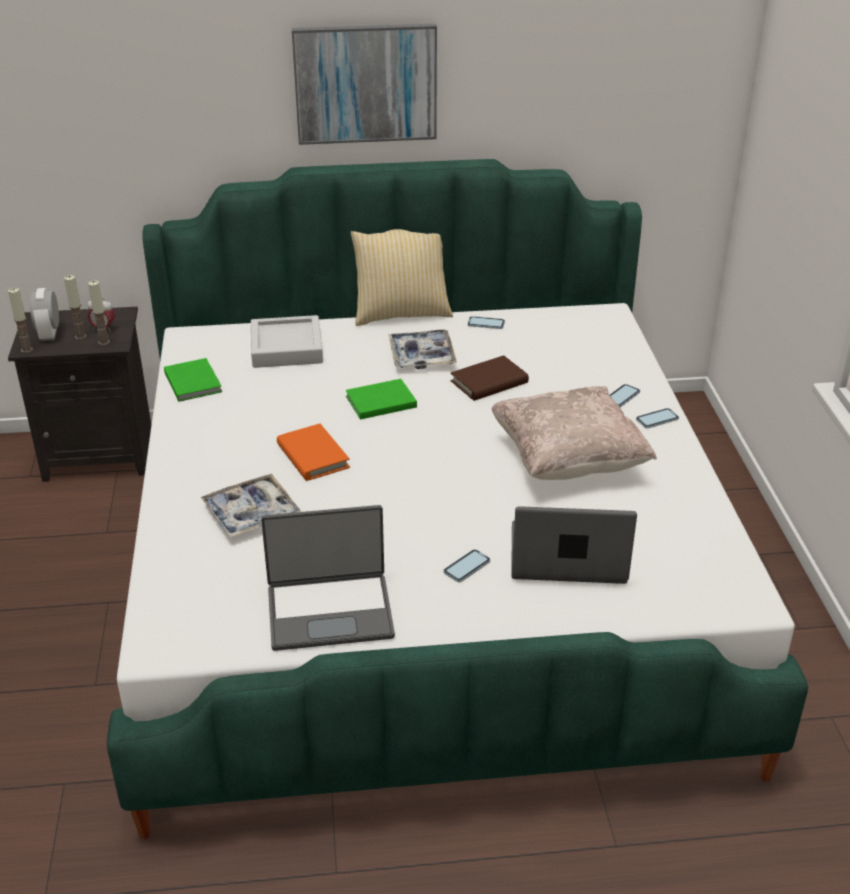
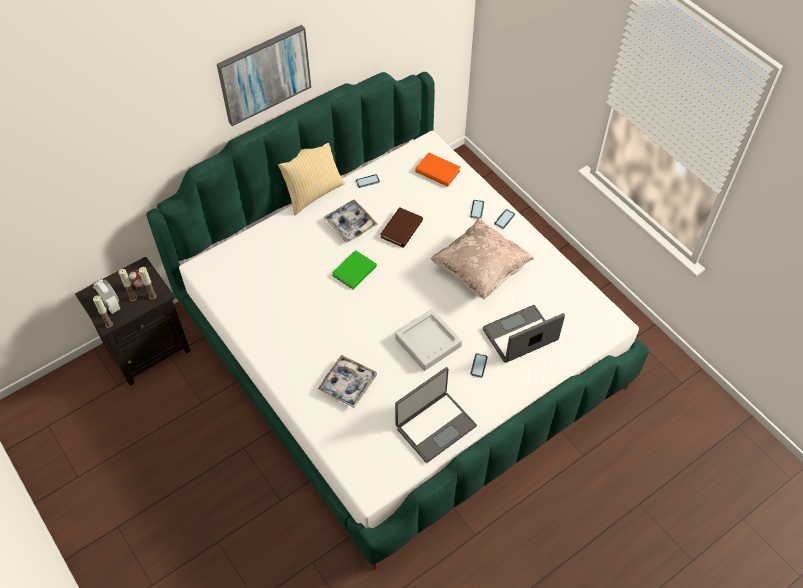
camera: 30 degrees left, 20 degrees up
green book [164,358,222,402] -> none
grey tray [251,315,323,368] -> grey tray moved to [395,309,462,371]
orange book [277,423,350,481] -> orange book moved to [415,152,460,187]

